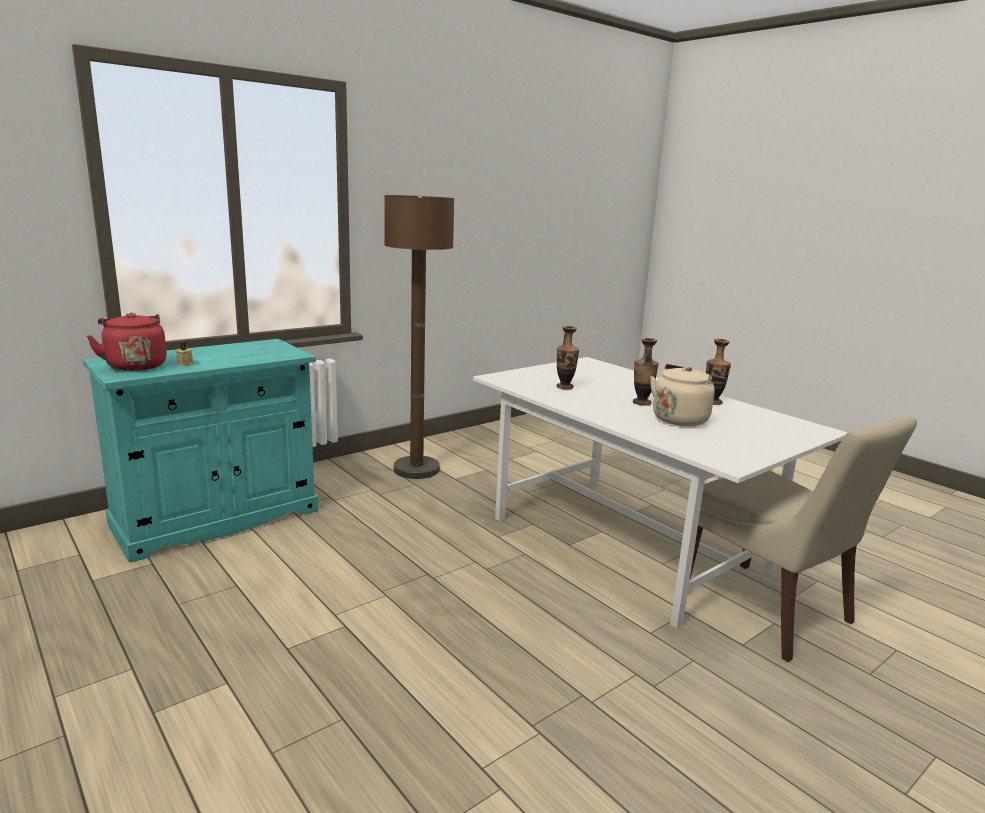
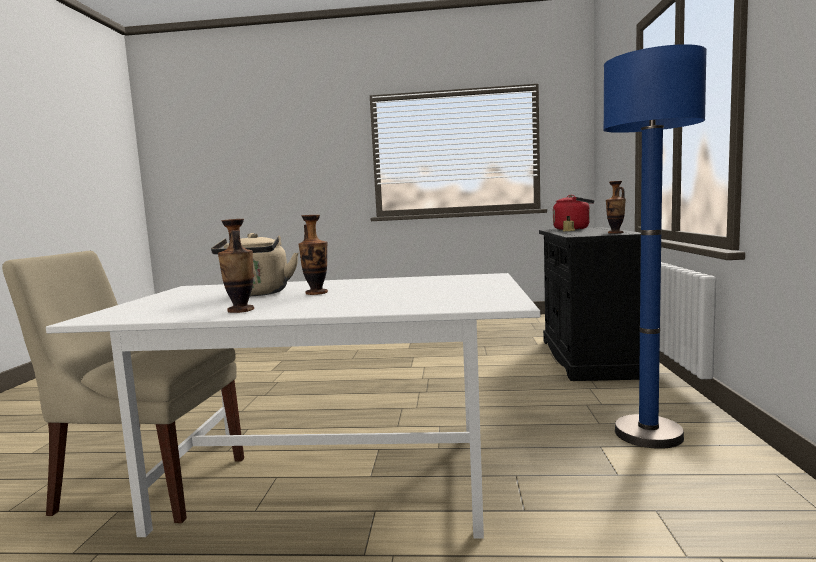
camera: 135 degrees right, 10 degrees down
turquoise cabinet [83,339,319,563] -> black cabinet [539,227,641,381]
brown floor lamp [384,195,454,479] -> blue floor lamp [603,44,707,449]
vase [557,326,579,389] -> vase moved to [606,181,626,234]

